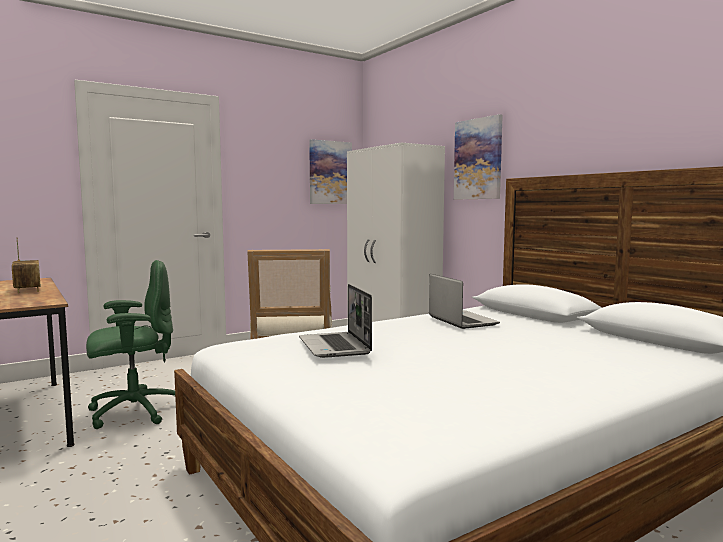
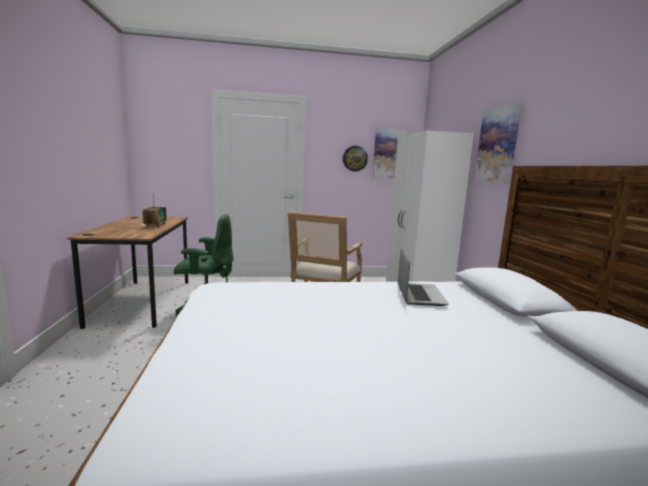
camera: 25 degrees right, 5 degrees up
laptop [299,284,372,358] -> none
none -> wall clock [343,146,368,172]

